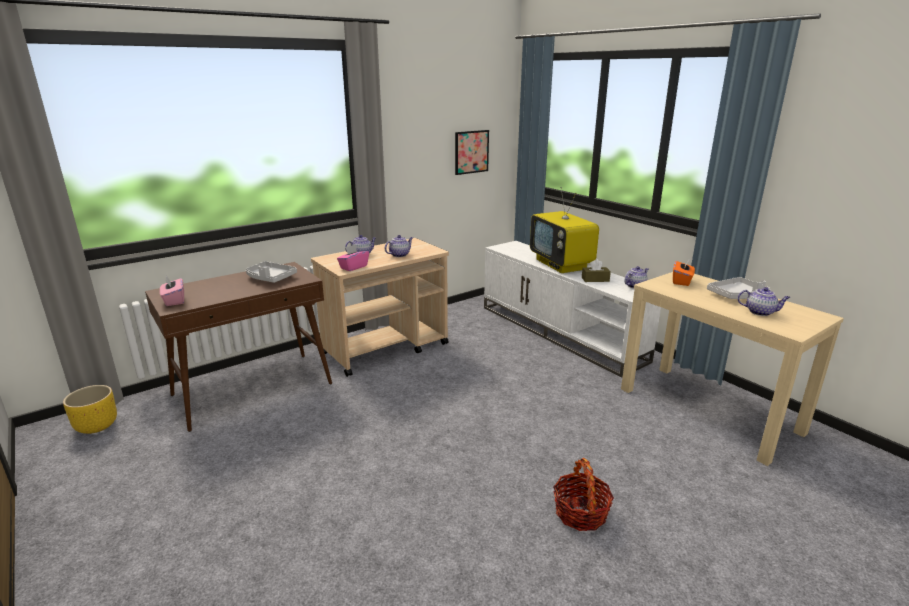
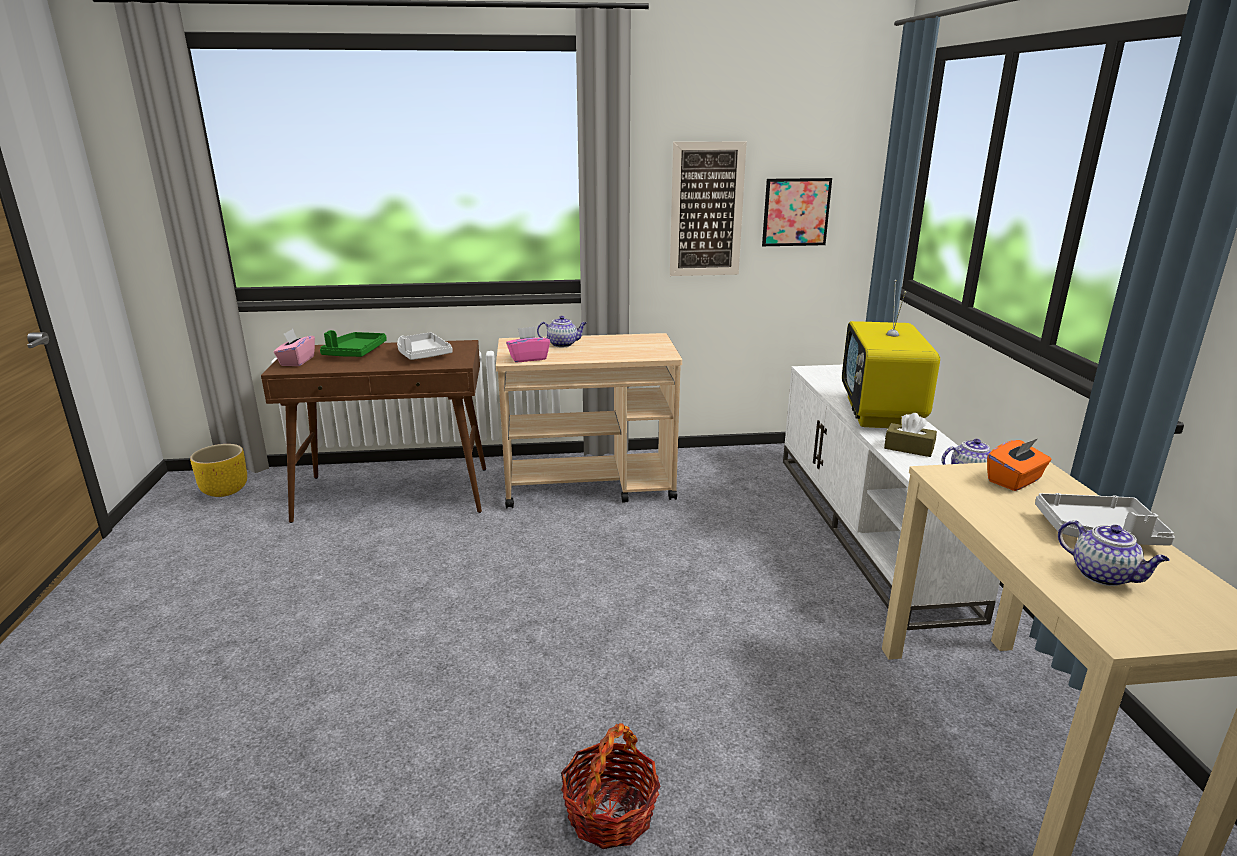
camera: 30 degrees right, 0 degrees up
teapot [385,235,413,257] -> none
none -> green tray [320,330,387,357]
none -> picture [670,142,747,276]

